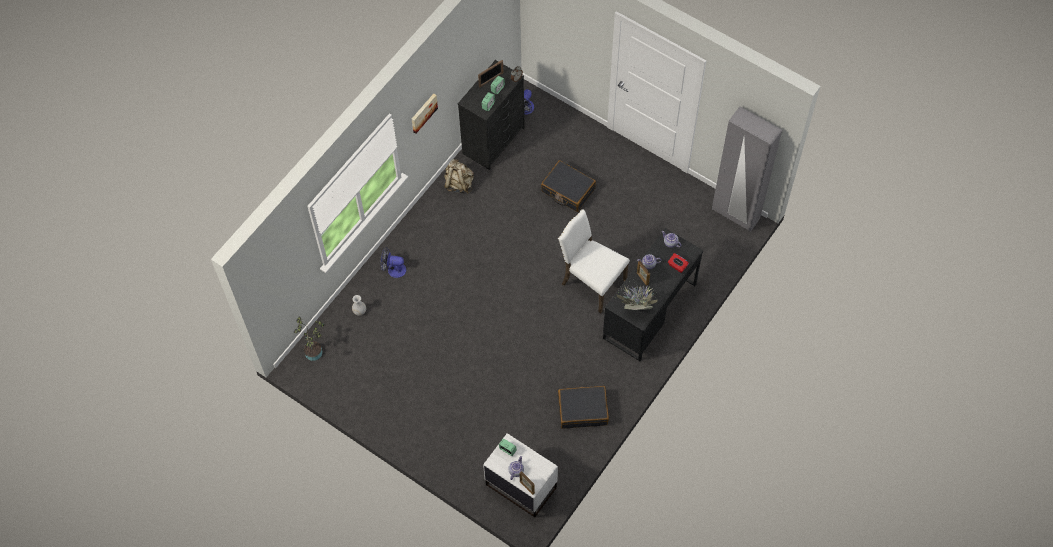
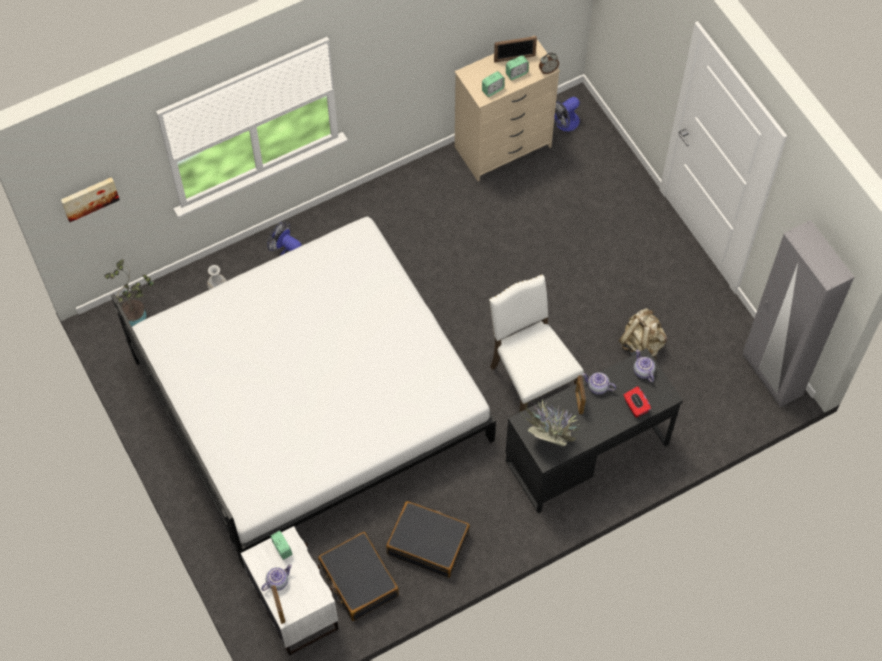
camera: 25 degrees right, 0 degrees up
picture [412,94,438,133] -> picture moved to [61,177,120,222]
beige backpack [444,159,474,193] -> beige backpack moved to [619,308,667,360]
black dresser [458,60,525,170] -> beige dresser [455,35,560,181]
black suitcase [541,160,596,212] -> black suitcase moved to [318,532,399,621]
none -> white bed [111,217,496,569]

